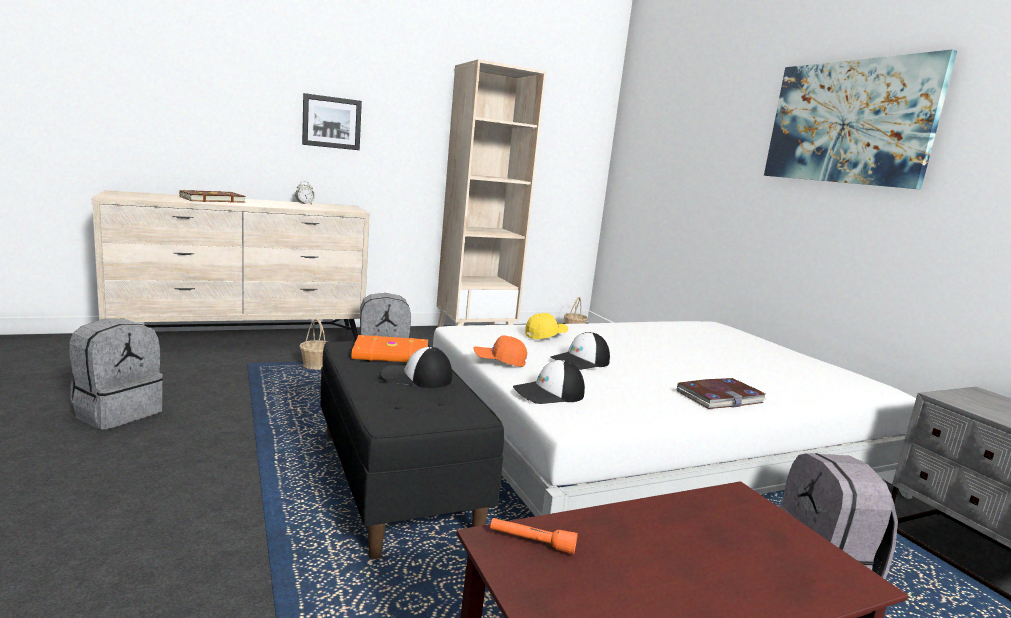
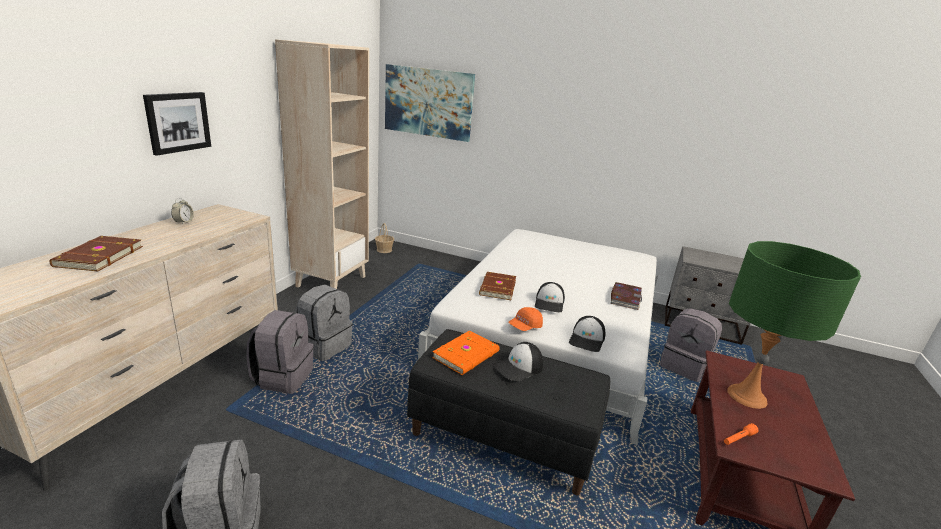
camera: 45 degrees left, 10 degrees up
basket [299,319,327,369] -> grey backpack [246,310,314,394]
yellow cap [525,313,568,339] -> brown book [479,272,516,300]
picture [764,50,957,189] -> picture moved to [385,64,475,142]
none -> green table lamp [727,241,861,409]

